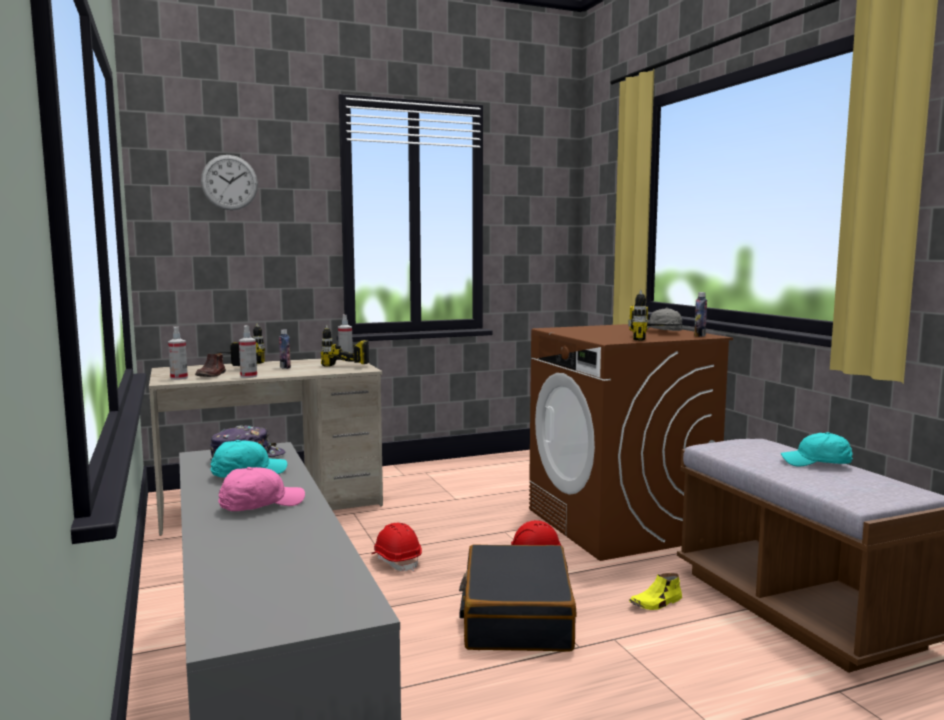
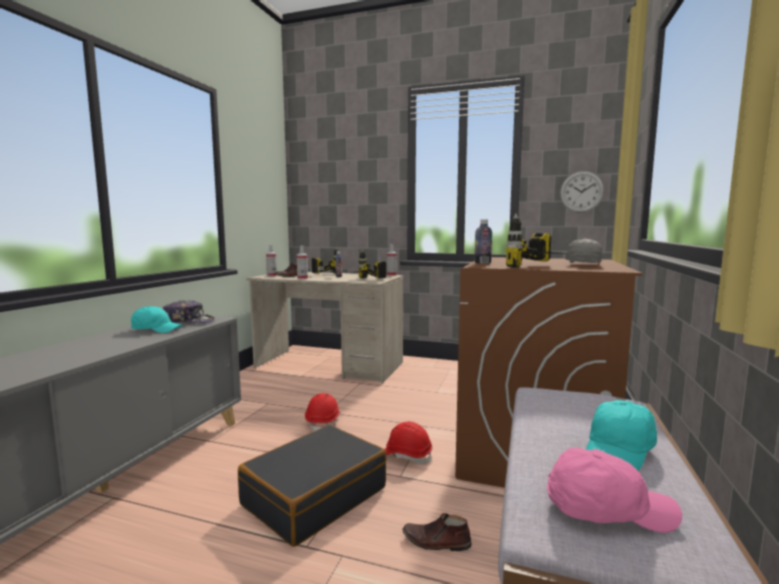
camera: 40 degrees right, 0 degrees up
wall clock [201,155,258,210] -> wall clock moved to [560,171,604,213]
pink cap [218,467,305,511] -> pink cap moved to [547,448,682,533]
yellow shoe [629,573,682,610] -> brown shoe [403,513,472,551]
bottle [694,292,707,337] -> bottle moved to [474,219,492,264]
turquoise cap [780,432,853,467] -> turquoise cap turned 105 degrees counterclockwise [586,400,657,471]

